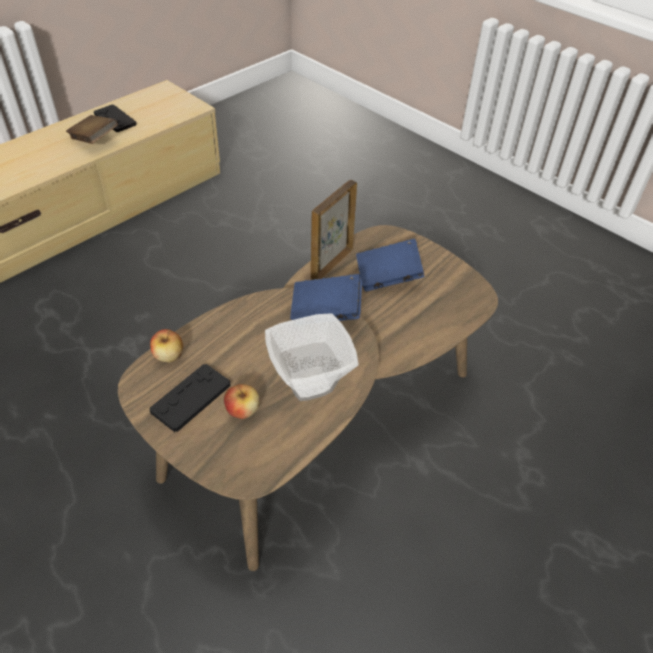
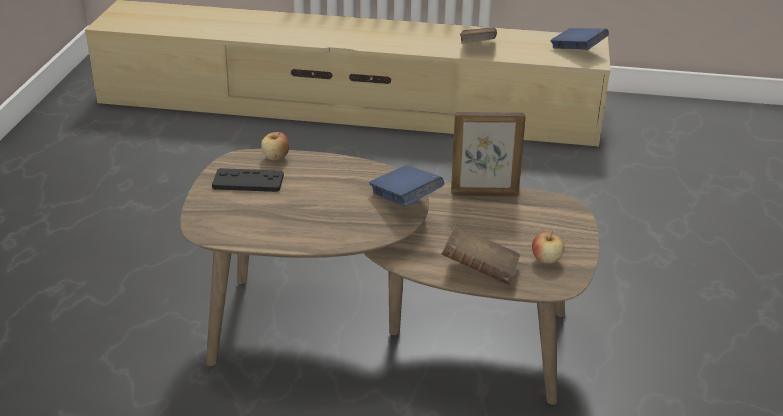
camera: 55 degrees right, 15 degrees down
black game controller [94,105,137,132] -> none
apple [224,384,260,419] -> apple moved to [532,231,565,264]
bowl [265,313,359,401] -> none
blue book [356,238,424,291] -> blue book moved to [550,28,609,50]
none -> brown book [442,225,520,285]

